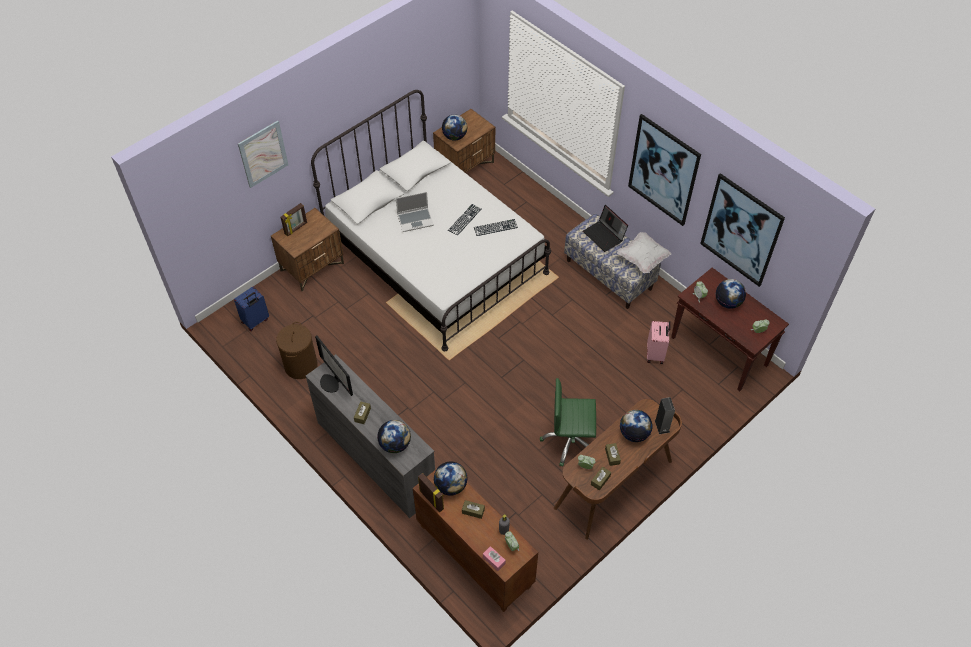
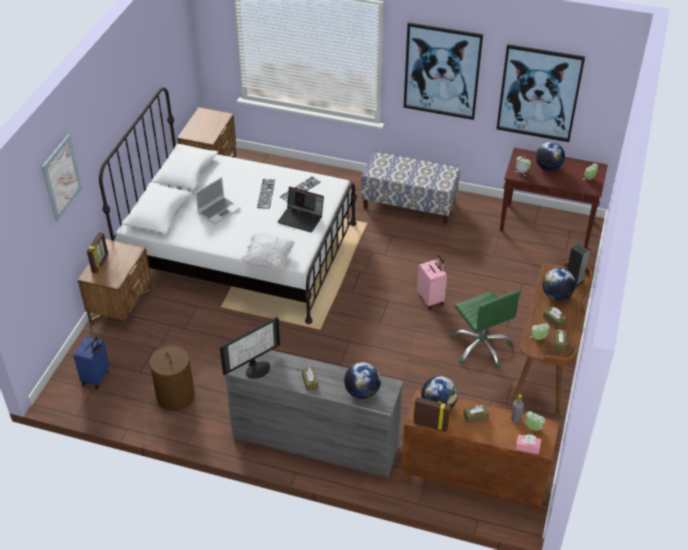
camera: 30 degrees left, 10 degrees down
monitor [315,336,353,396] -> monitor turned 60 degrees counterclockwise [220,317,280,379]
globe [442,114,468,141] -> none
green office chair [540,378,597,467] -> green office chair turned 90 degrees counterclockwise [451,291,520,368]
laptop [583,205,628,252] -> laptop moved to [278,187,324,232]
white pillow [617,232,671,273] -> white pillow moved to [239,232,295,270]
pink suitcase [647,321,671,364] -> pink suitcase moved to [417,255,447,309]

